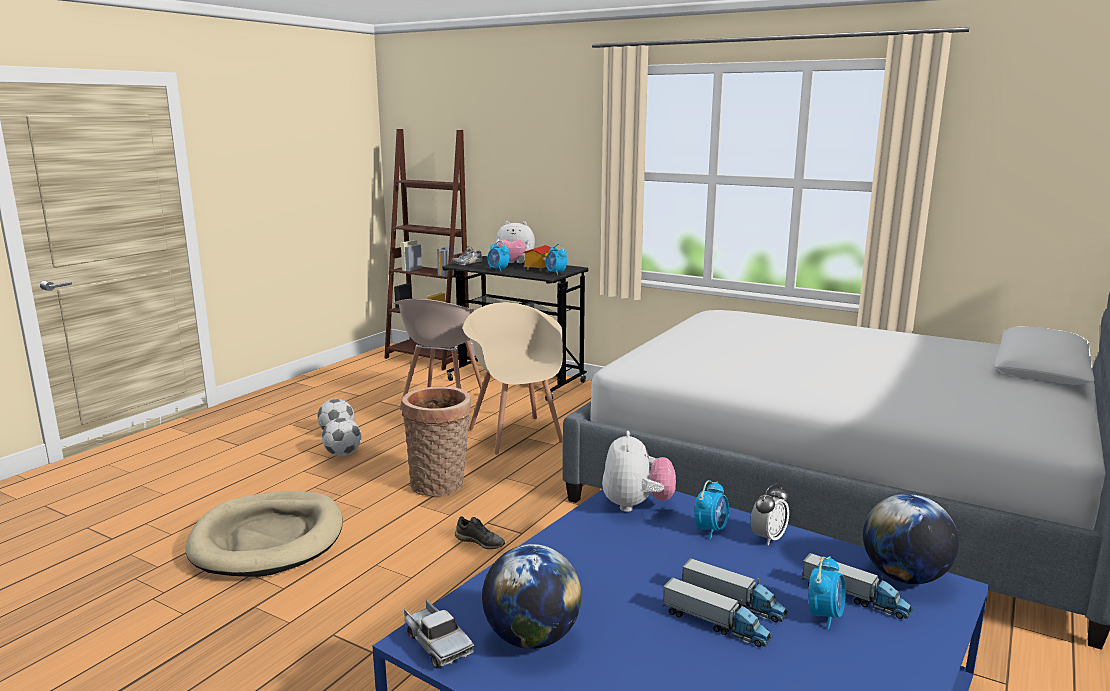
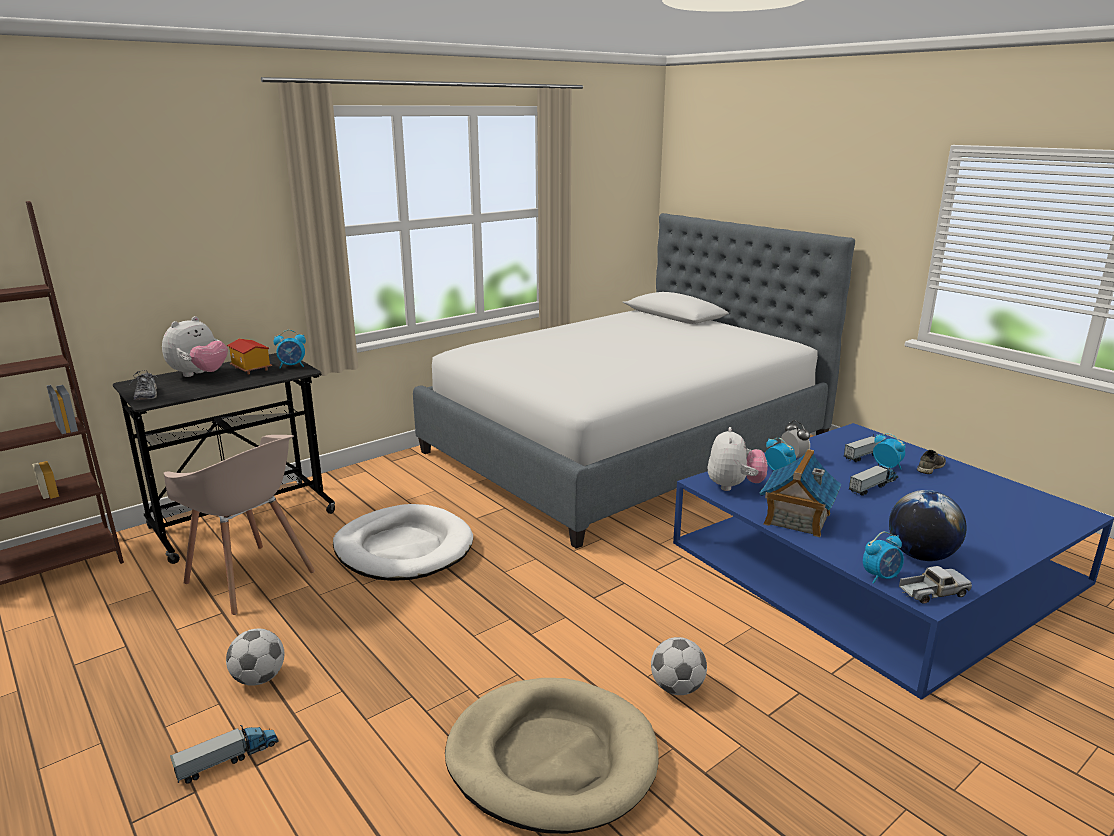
camera: 70 degrees left, 5 degrees up
football [322,418,361,456] -> football moved to [651,637,707,695]
basket [402,387,471,496] -> none
grey shoe [455,516,505,549] -> grey shoe moved to [917,450,946,474]
beige chair [463,302,563,455] -> white dog bed [333,504,473,581]
alarm clock [487,241,509,271] -> alarm clock moved to [863,531,904,584]
plush toy [602,431,676,512] -> plush toy turned 75 degrees clockwise [708,427,768,491]
toy truck [663,577,772,647] -> toy truck moved to [170,725,279,784]
globe [863,494,959,584] -> none
none -> toy house [760,449,841,537]

